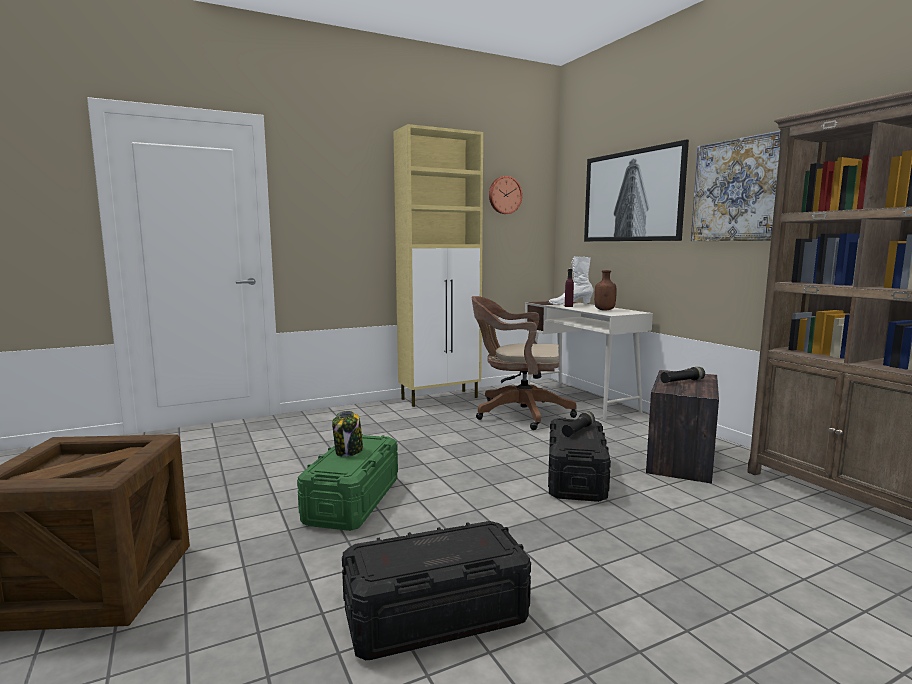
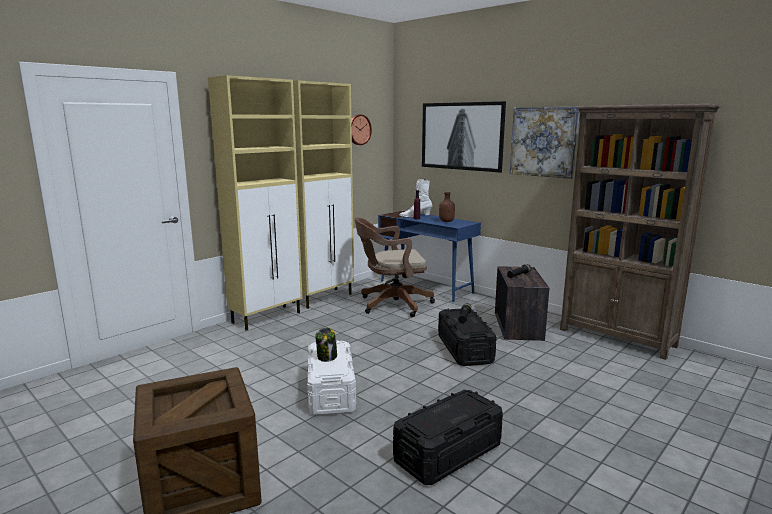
camera: 20 degrees left, 5 degrees up
green storage box [297,434,398,531] -> white storage box [307,340,356,415]
white desk [525,301,653,419] -> blue desk [378,211,481,302]
none -> beige cabinet [208,75,303,331]

